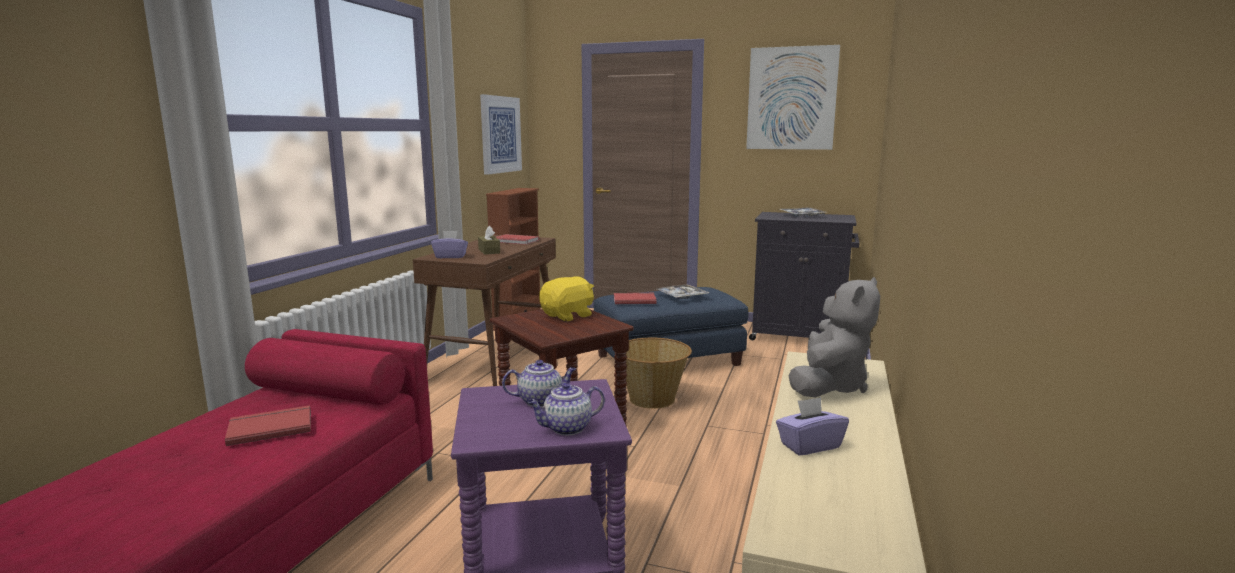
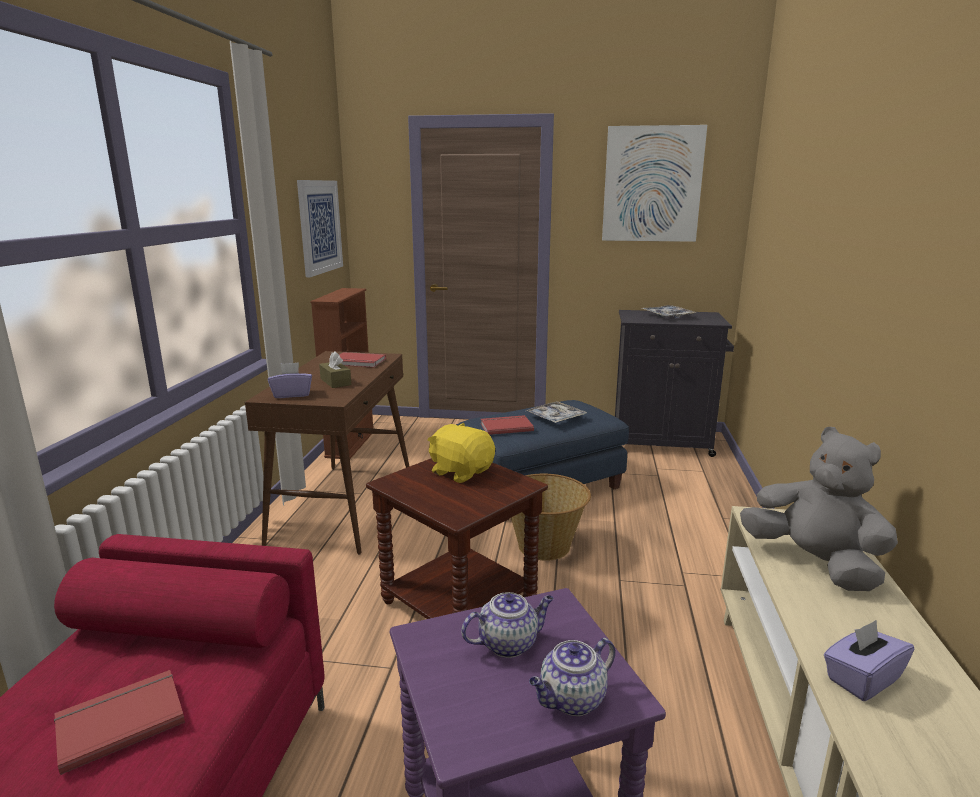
camera: 10 degrees left, 5 degrees up
yellow plush toy [539,277,594,321] -> yellow plush toy turned 90 degrees counterclockwise [428,423,495,483]
grey plush toy [789,277,880,397] -> grey plush toy turned 60 degrees counterclockwise [740,427,898,591]

